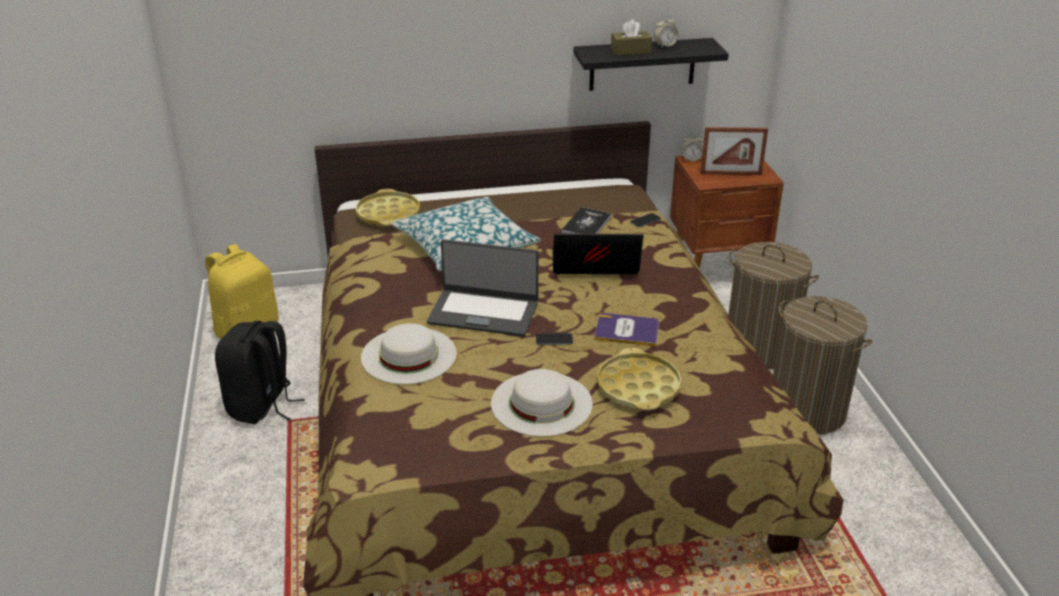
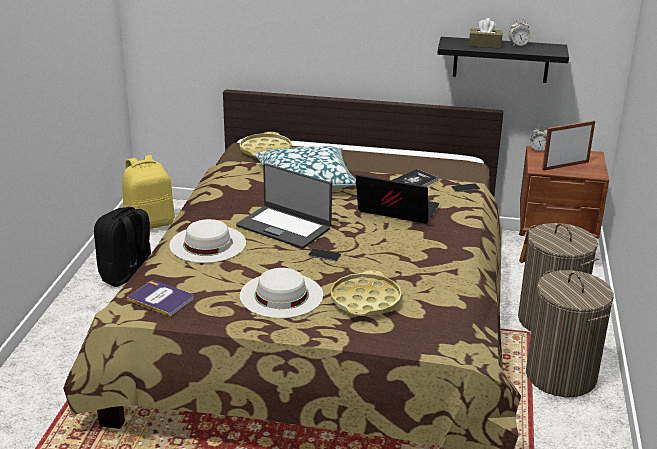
camera: 20 degrees right, 5 degrees down
book [594,313,659,347] -> book moved to [126,280,194,317]
picture frame [700,127,768,175] -> picture frame turned 135 degrees clockwise [542,120,595,171]

